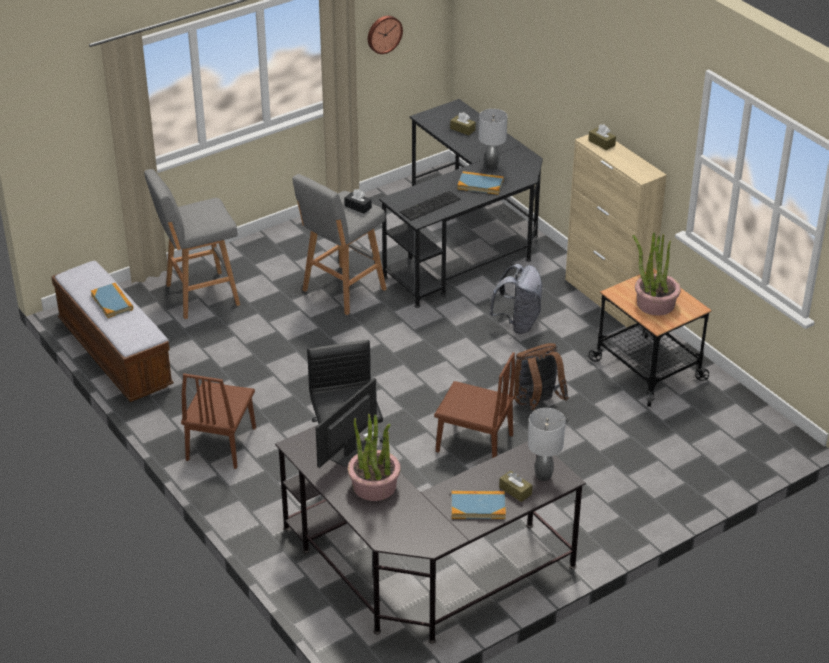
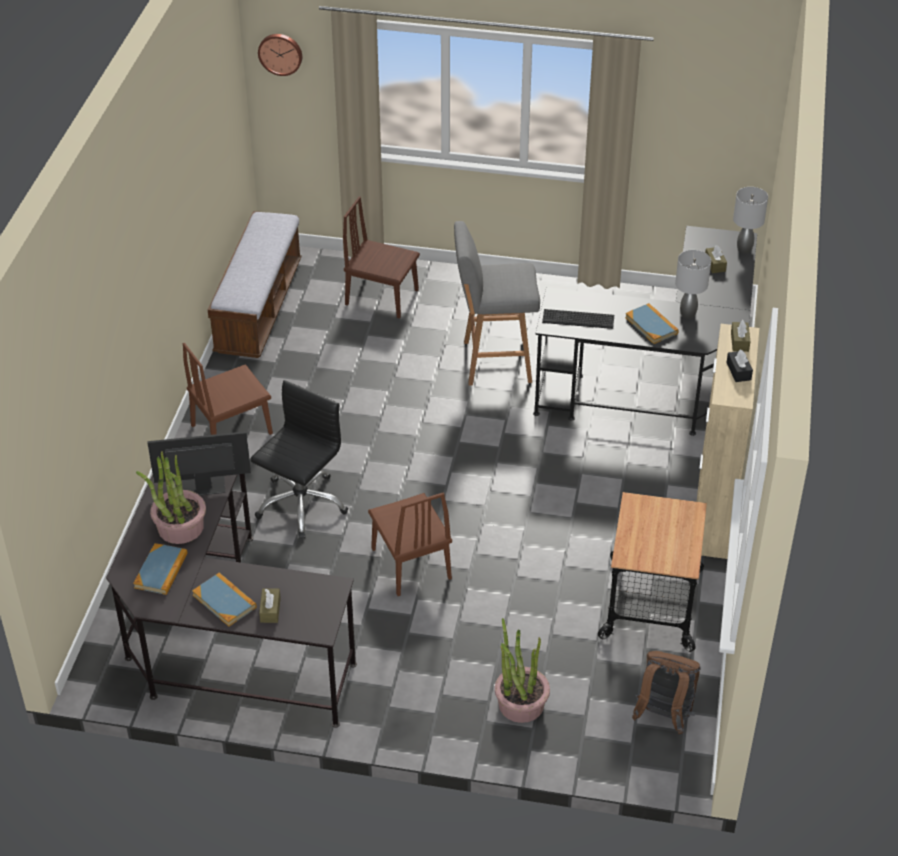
camera: 45 degrees right, 5 degrees up
book [91,283,133,318] -> book moved to [133,543,188,595]
grey stool [144,169,240,319] -> brown chair [343,196,420,319]
black tissue box [345,189,372,214] -> black tissue box moved to [726,349,753,382]
wall clock [368,16,403,54] -> wall clock moved to [258,34,302,76]
grey backpack [489,264,543,334] -> none
brown backpack [514,343,569,410] -> brown backpack moved to [632,651,701,734]
grey table lamp [528,408,565,481] -> grey table lamp moved to [733,187,768,254]
potted plant [633,233,681,316] -> potted plant moved to [495,618,550,723]

